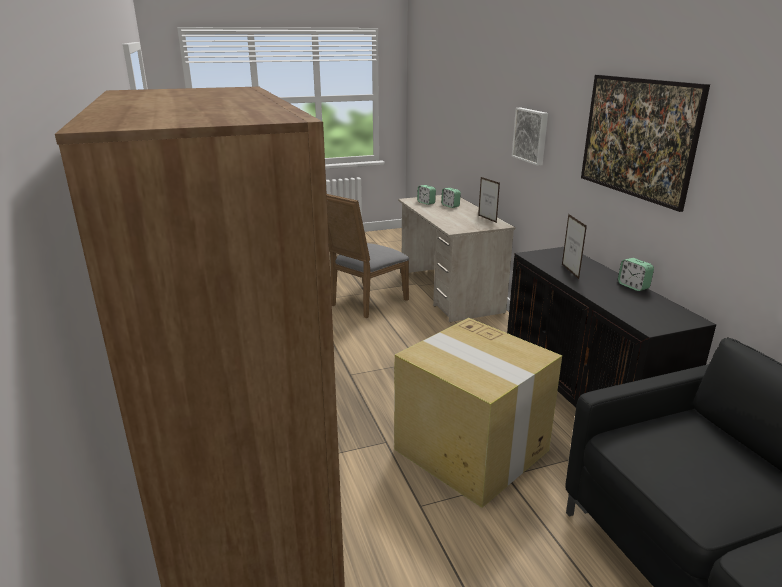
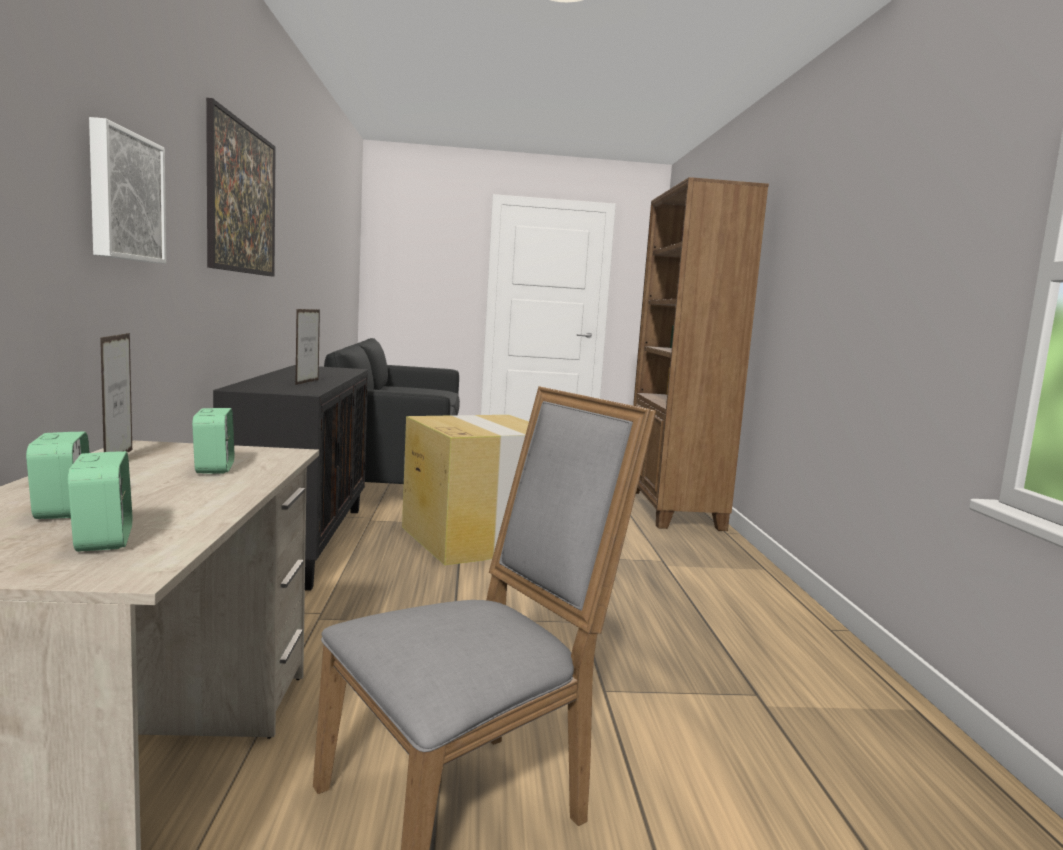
camera: 165 degrees left, 15 degrees down
alarm clock [618,258,654,291] -> alarm clock moved to [192,408,234,474]

